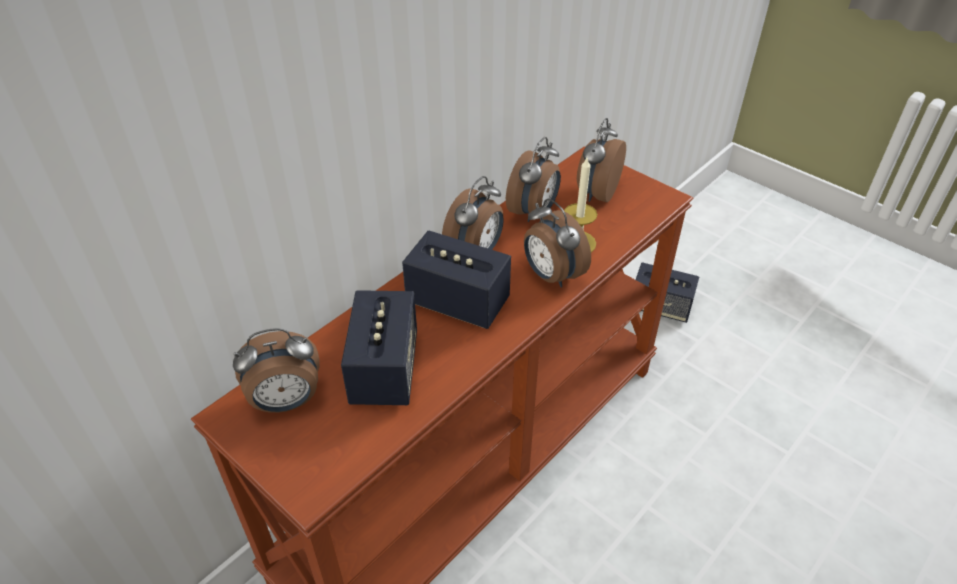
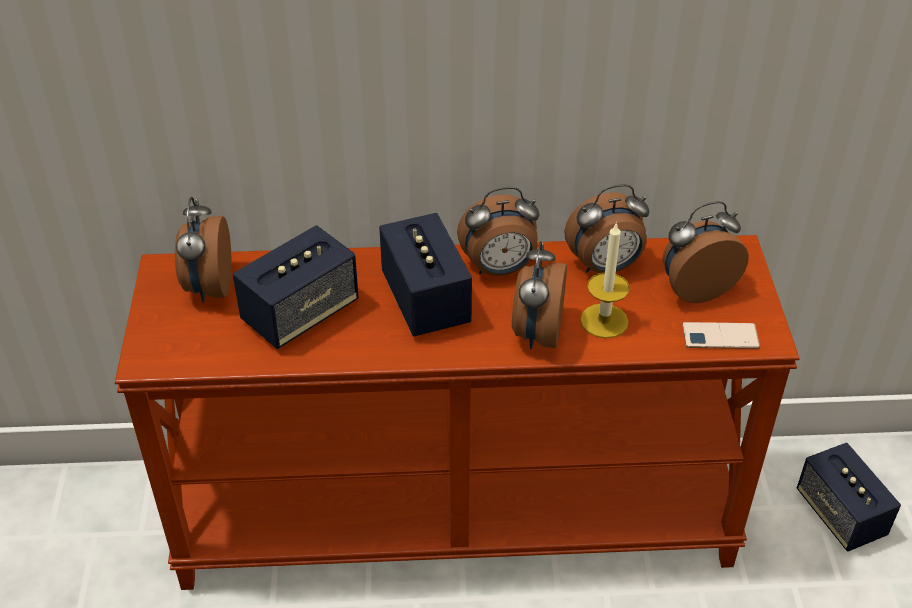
camera: 45 degrees right, 0 degrees up
alarm clock [233,328,320,413] -> alarm clock turned 60 degrees clockwise [175,197,232,302]
none -> phone [682,322,760,349]

